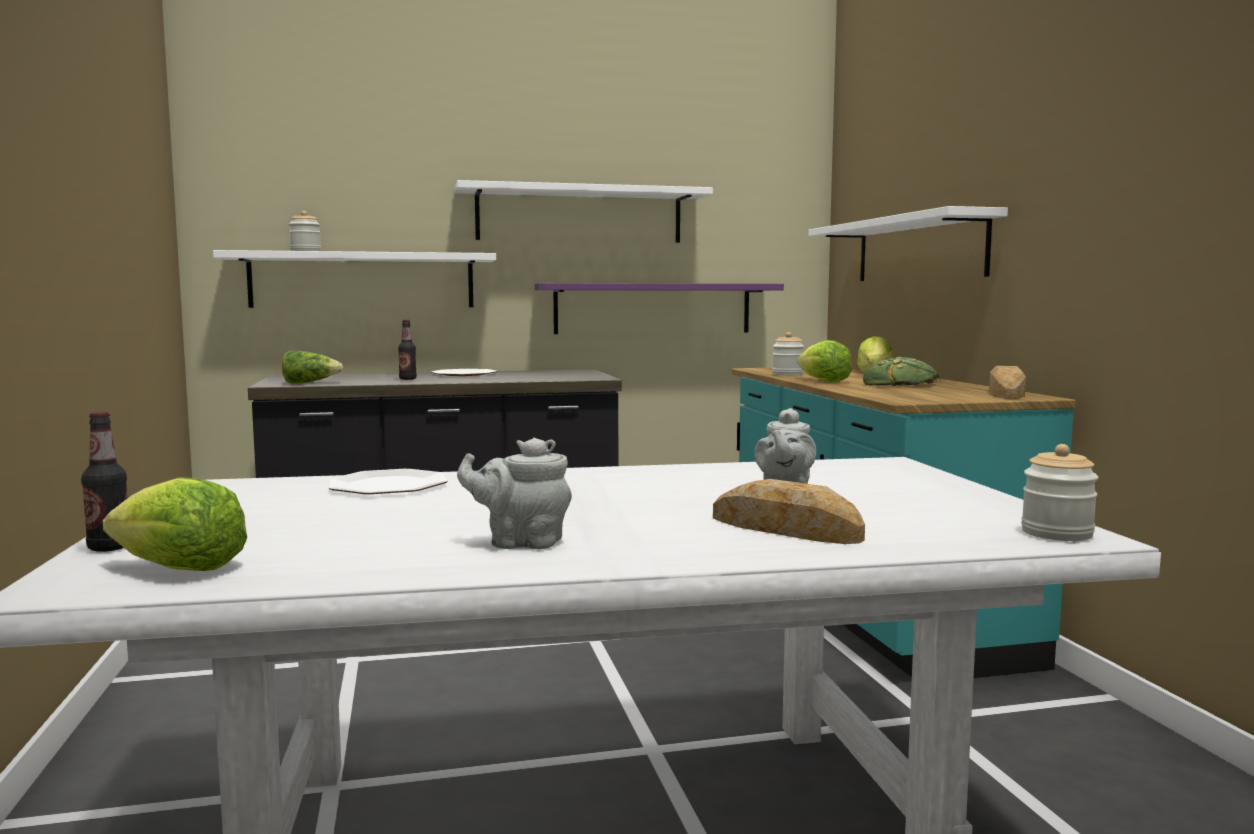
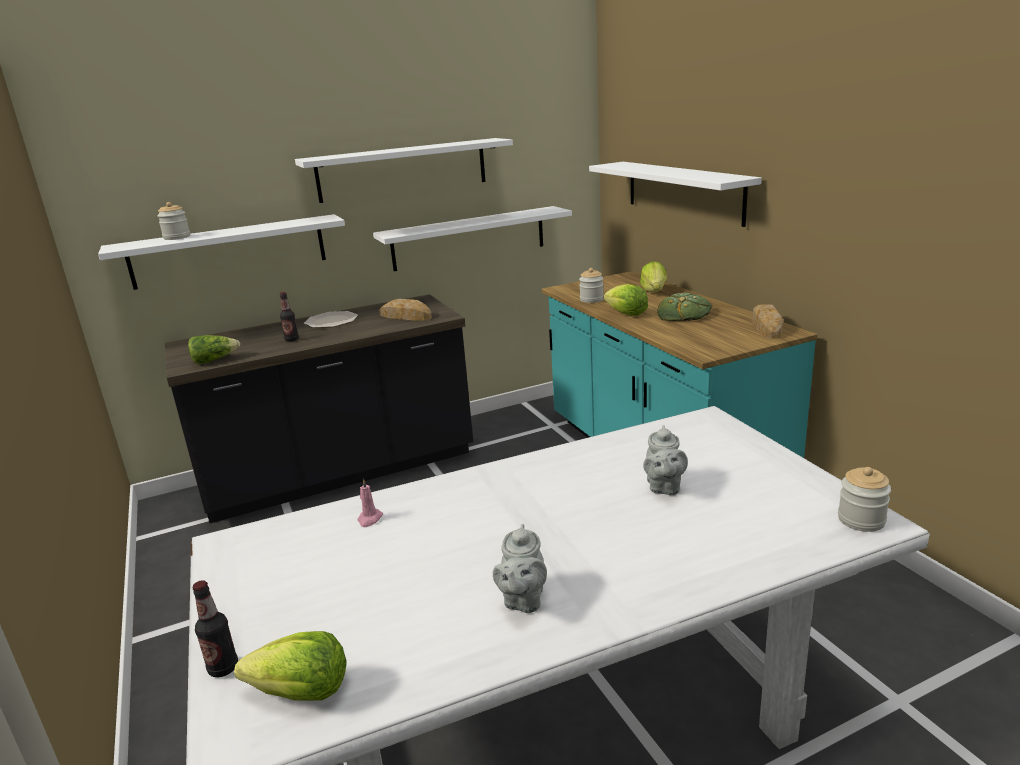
camera: 10 degrees left, 15 degrees up
plate [329,469,448,494] -> pink candle [358,478,383,527]
grey teapot [457,437,572,549] -> grey teapot turned 75 degrees counterclockwise [493,524,547,613]
purple shelf [534,283,784,334] -> white shelf [373,206,572,271]
bread [713,479,865,544] -> bread moved to [379,299,432,321]

